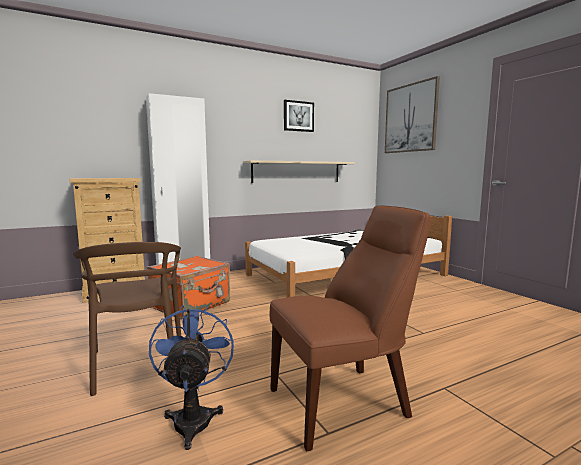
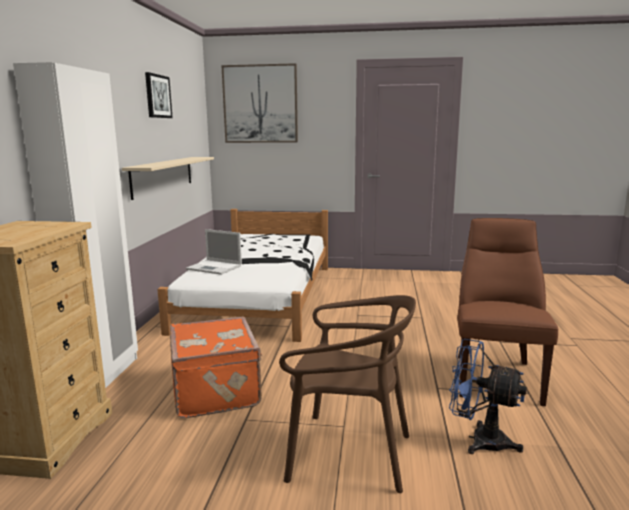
camera: 55 degrees left, 5 degrees up
none -> laptop [186,229,242,275]

